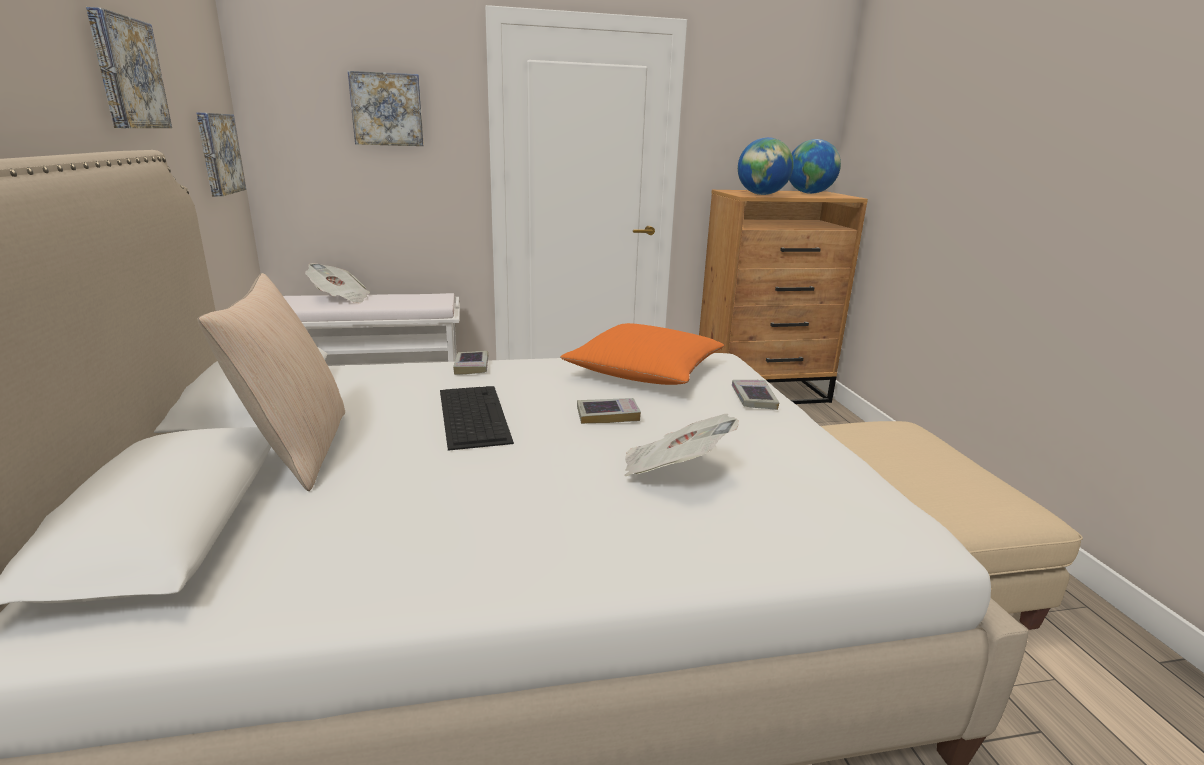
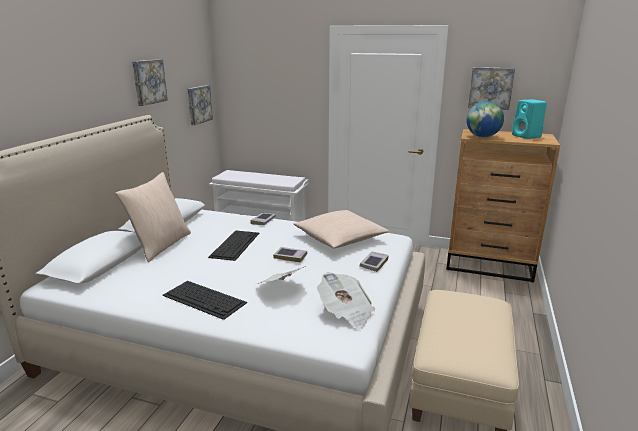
camera: 30 degrees right, 0 degrees up
newspaper [305,263,370,303] -> newspaper moved to [317,272,375,328]
picture [348,71,424,146] -> picture moved to [468,67,515,110]
orange pillow [560,323,725,385] -> beige pillow [294,210,389,248]
globe [789,139,841,194] -> turquoise speaker [512,99,547,139]
none -> keyboard [163,281,247,320]

